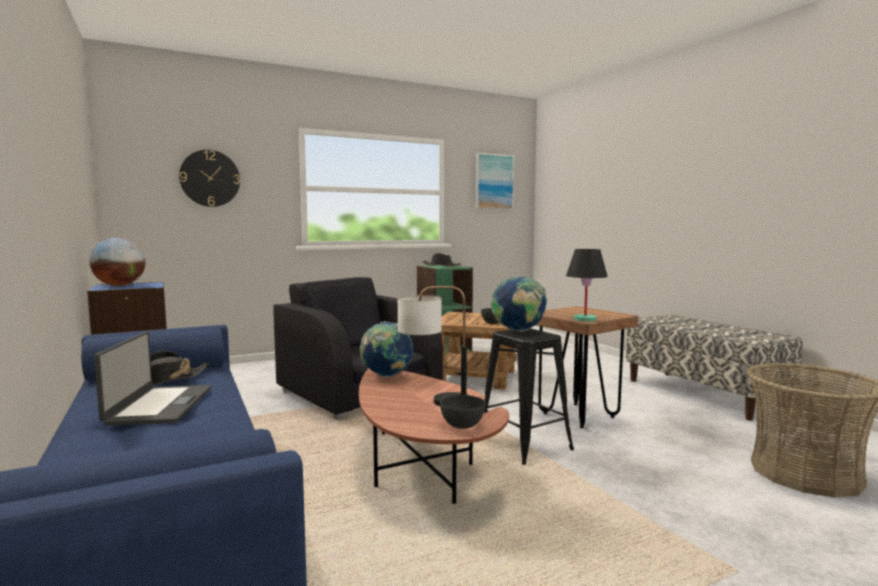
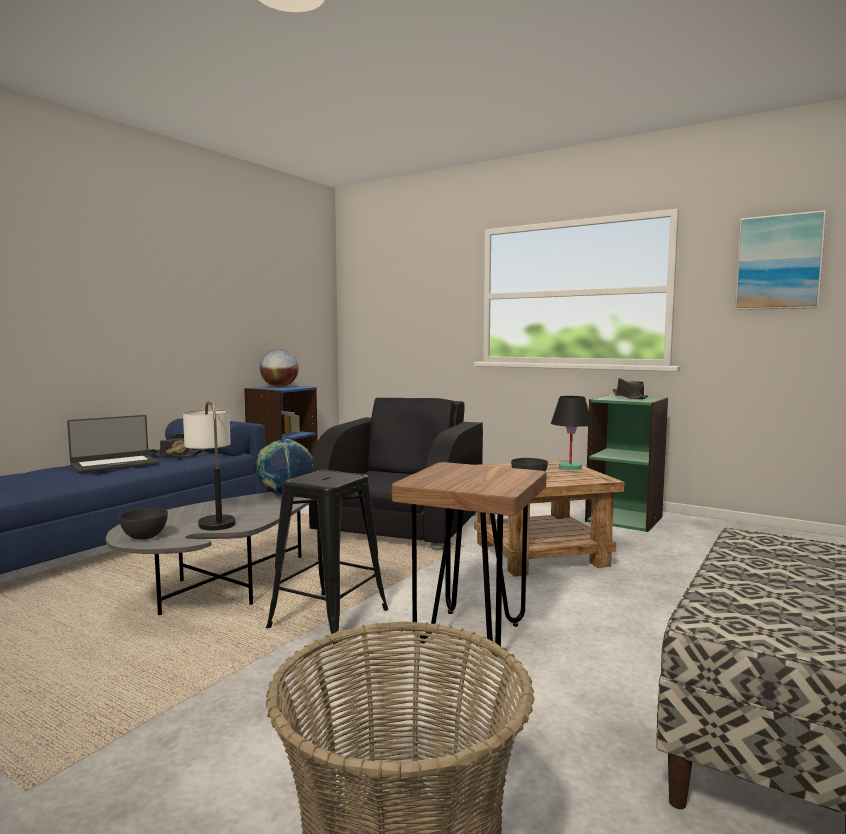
camera: 60 degrees right, 0 degrees up
wall clock [179,150,240,207] -> none
brown coffee table [359,368,509,504] -> grey coffee table [106,492,313,615]
globe [491,276,547,332] -> none
black table lamp [566,249,608,322] -> black table lamp moved to [551,396,592,470]

